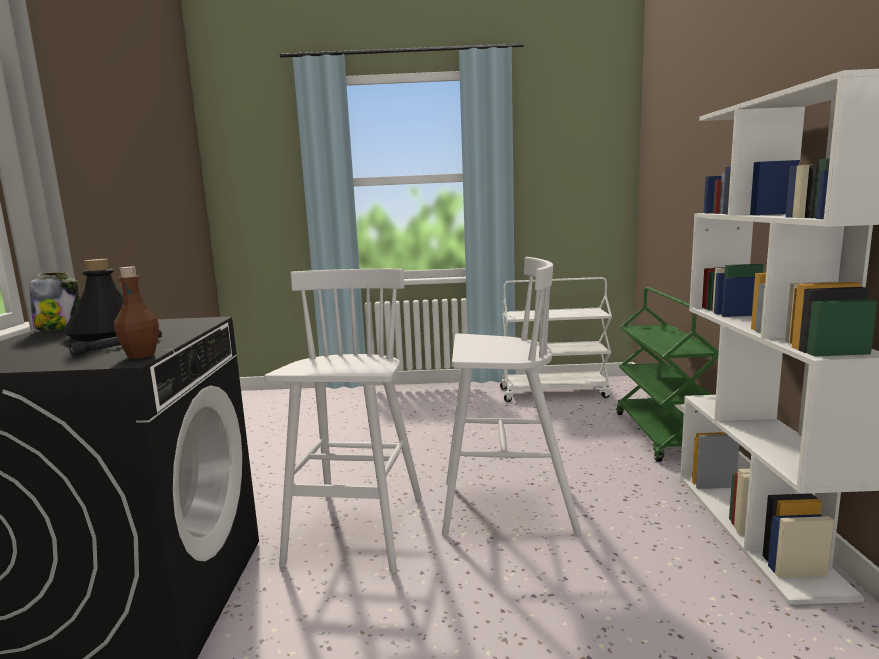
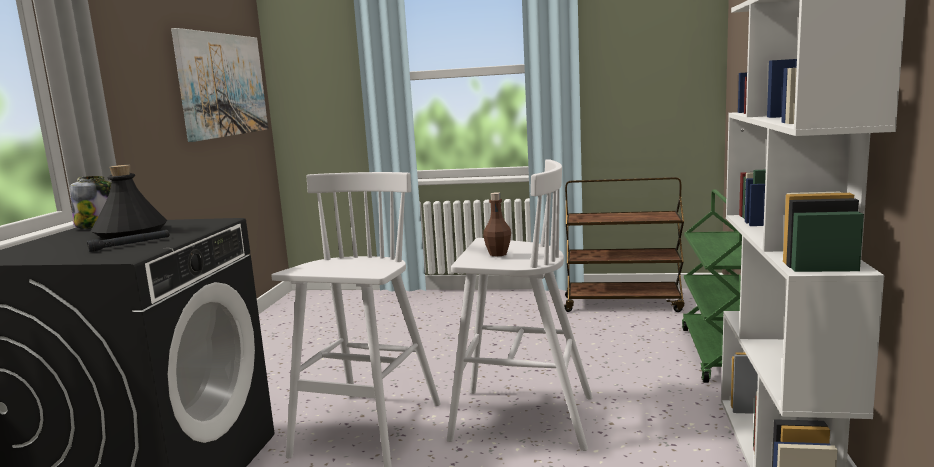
camera: 10 degrees right, 0 degrees up
brown bottle [114,267,159,359] -> brown bottle moved to [483,192,511,256]
white cart [500,277,612,402] -> brown cart [564,177,685,312]
none -> picture [171,28,268,142]

